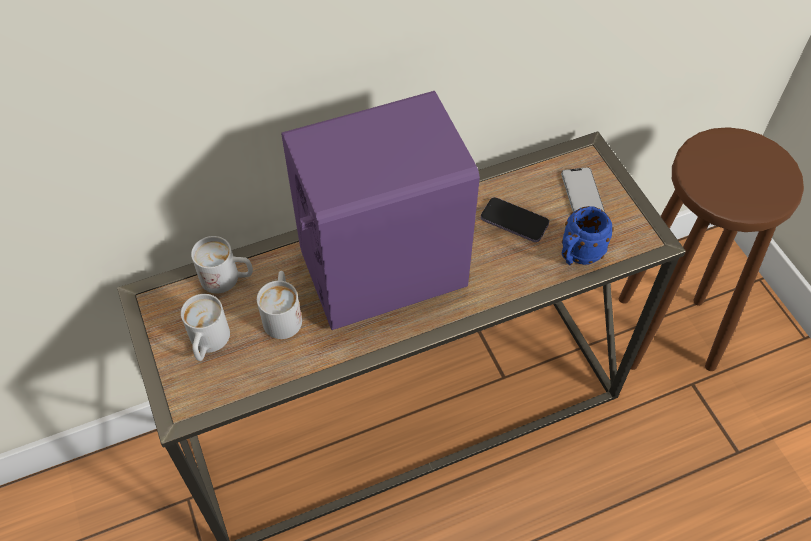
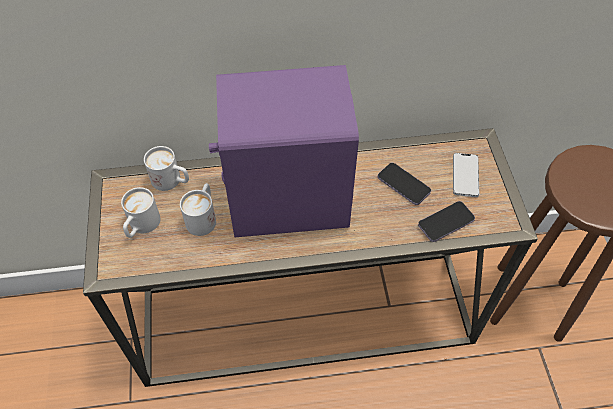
camera: 15 degrees right, 0 degrees up
blue mug [562,206,614,265] -> phone [418,201,475,242]

